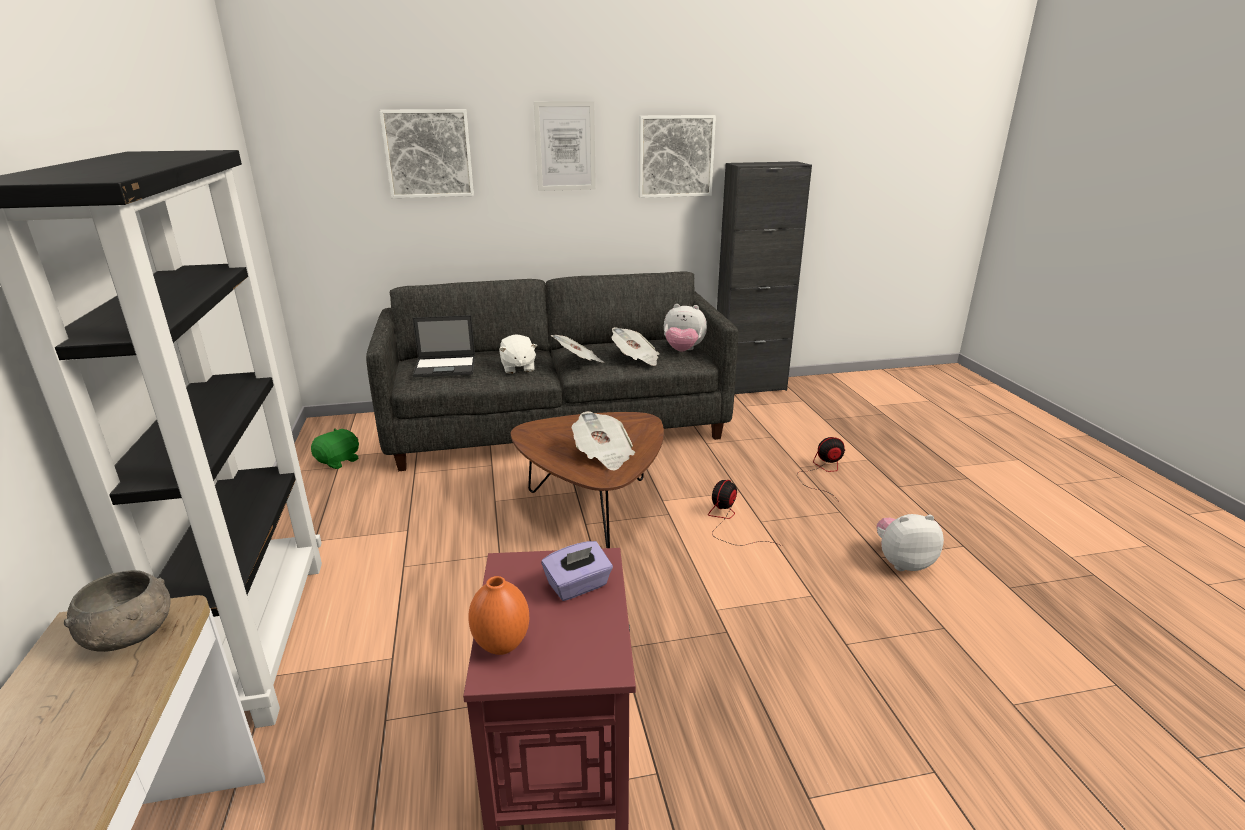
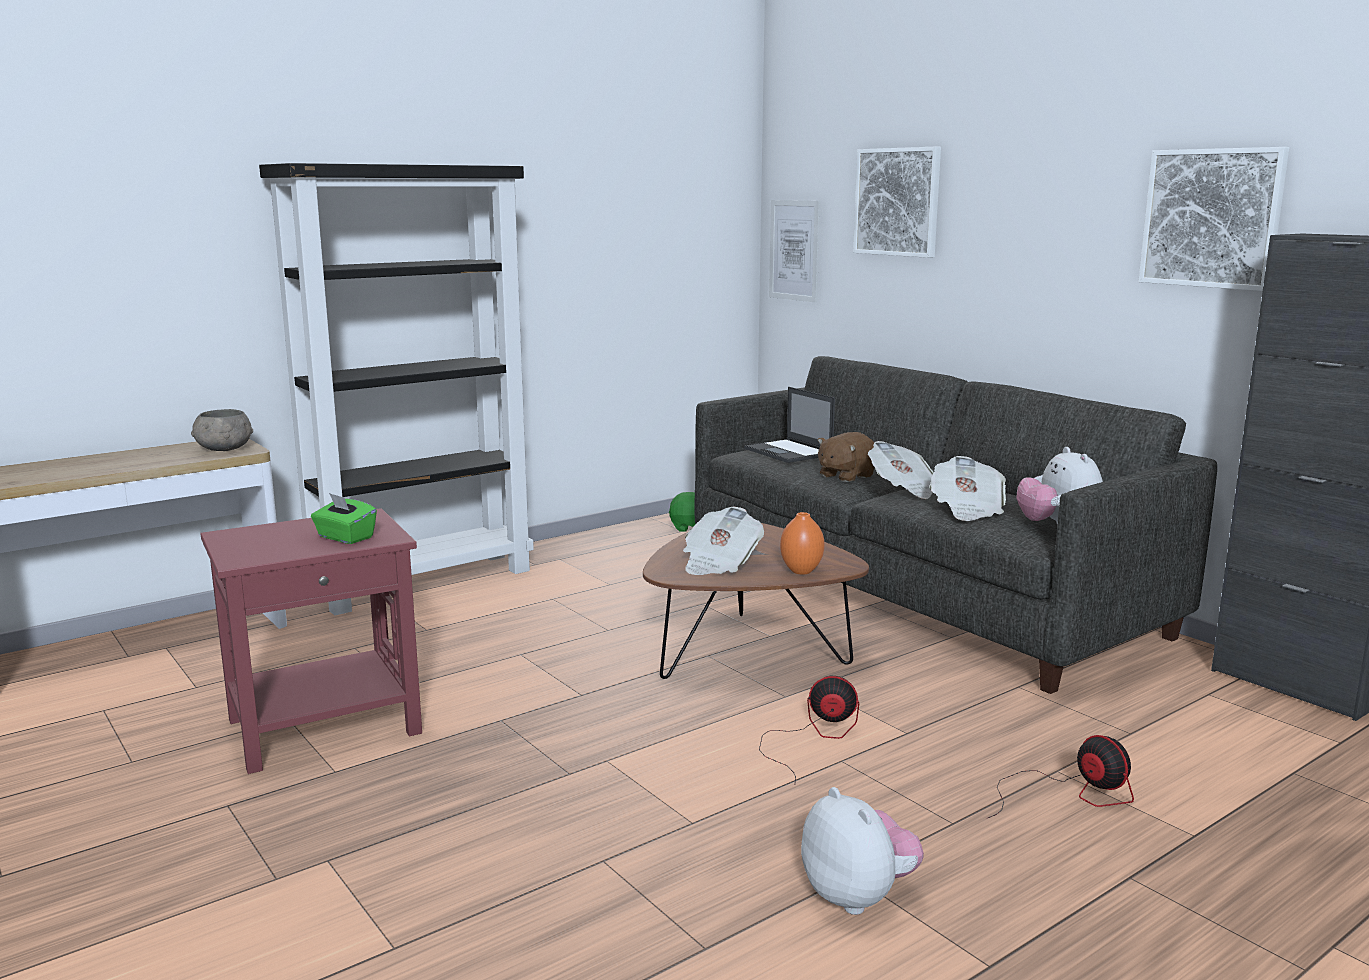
camera: 65 degrees right, 10 degrees down
orange vase [468,576,530,655] -> orange vase moved to [780,512,825,574]
white plush toy [499,334,537,374] -> brown plush toy [818,432,874,482]
picture [534,101,596,191] -> picture moved to [769,200,820,303]
purple tissue box [542,541,613,601] -> green tissue box [311,493,377,544]

